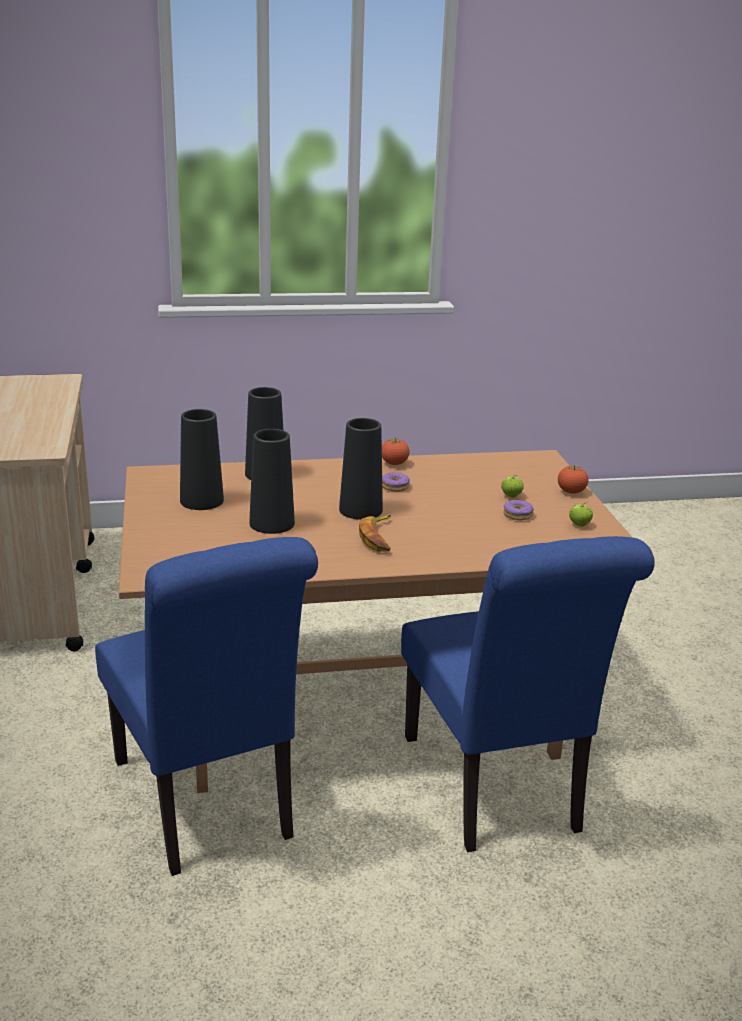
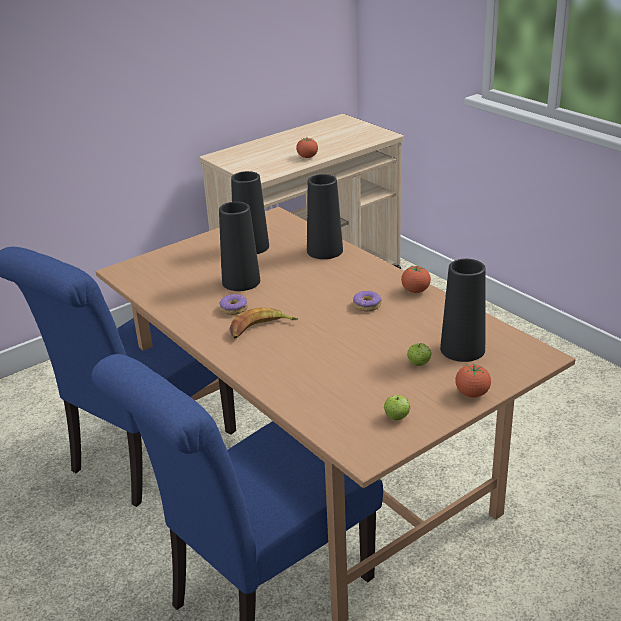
camera: 65 degrees right, 5 degrees up
black vase [339,418,383,520] -> black vase moved to [440,259,486,362]
donut [503,500,534,520] -> donut moved to [220,294,248,315]
none -> tomato [296,137,318,158]

